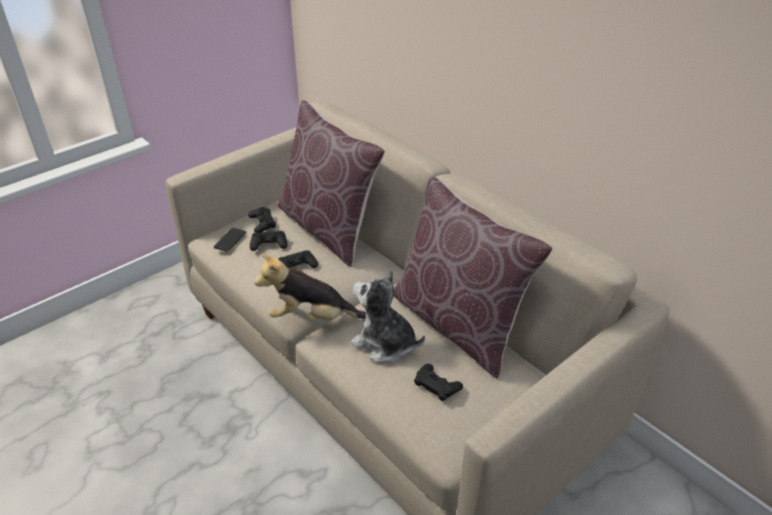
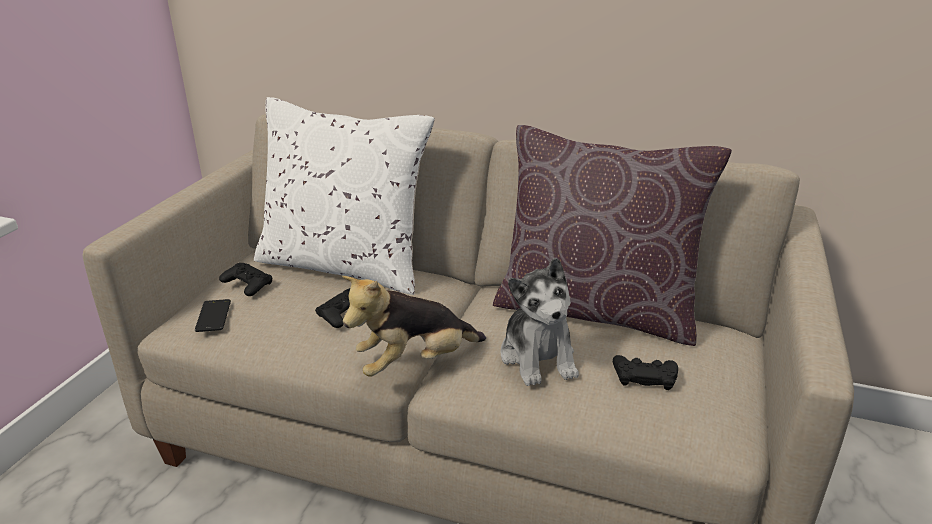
camera: 30 degrees left, 10 degrees down
black game controller [250,231,287,251] -> none
brown pillow [278,100,385,267] -> white pillow [254,97,435,295]
plush toy [351,271,425,362] -> plush toy turned 105 degrees counterclockwise [500,257,579,386]

